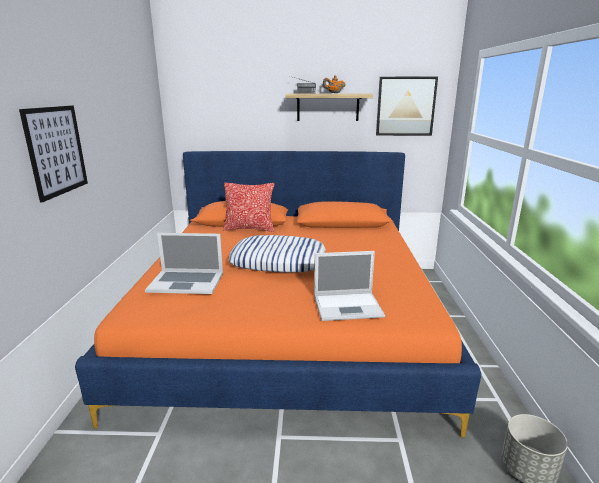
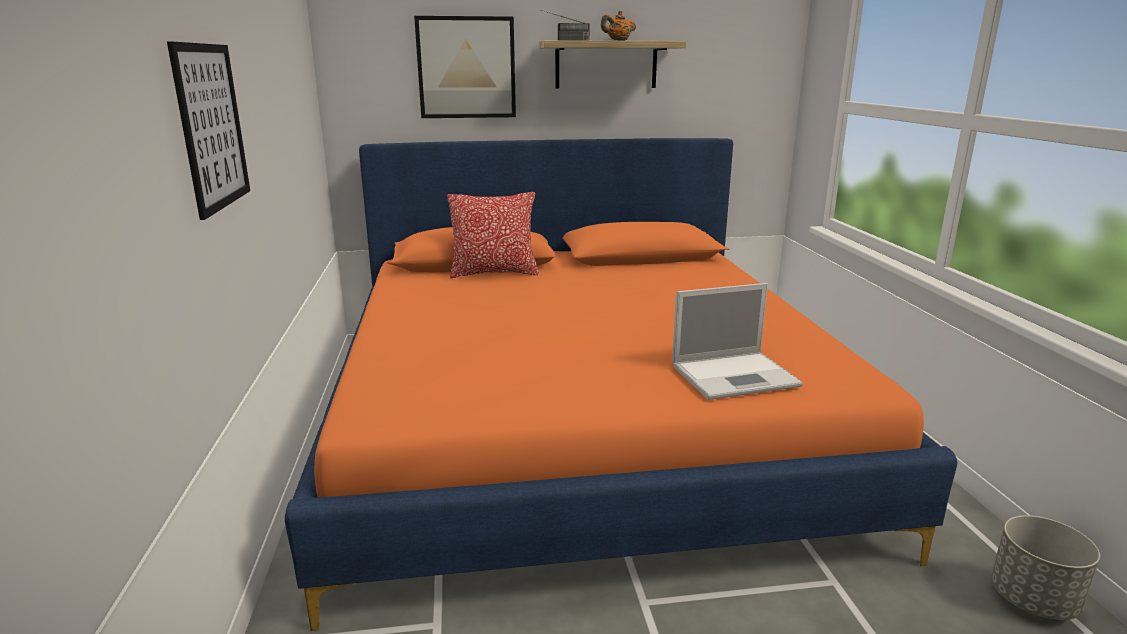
camera: 10 degrees left, 0 degrees up
laptop [145,233,223,294] -> none
pillow [228,235,326,272] -> none
picture [376,77,438,136] -> picture moved to [414,16,516,118]

